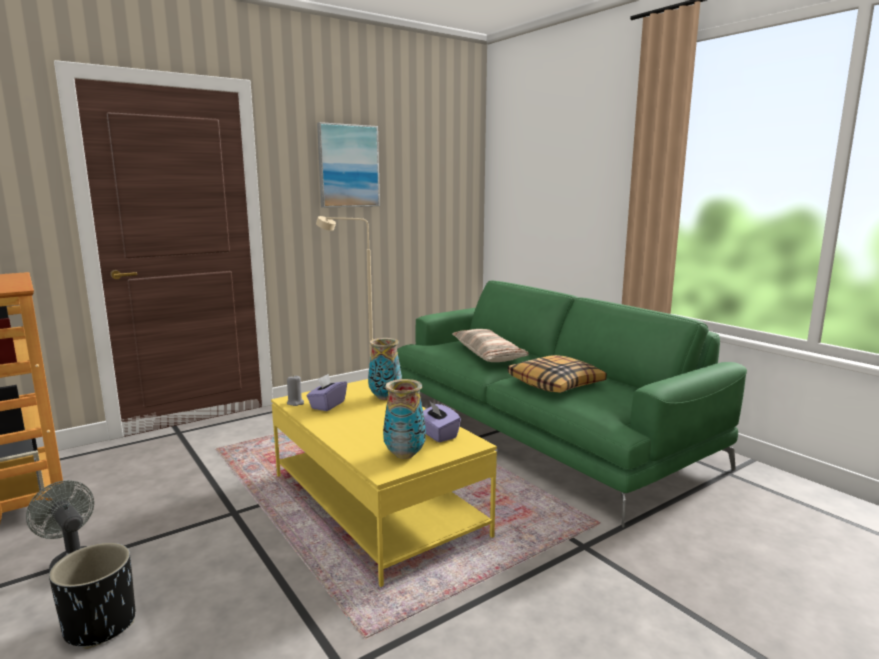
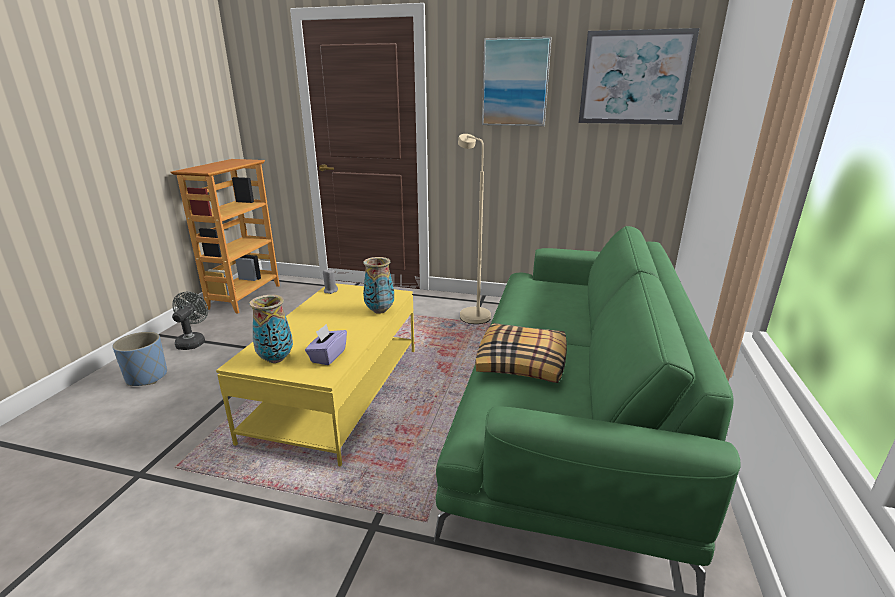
camera: 50 degrees right, 10 degrees up
black planter [49,543,135,649] -> blue planter [112,332,167,386]
purple tissue box [306,374,347,411] -> none
pillow [452,329,529,362] -> none
none -> picture [579,28,699,125]

